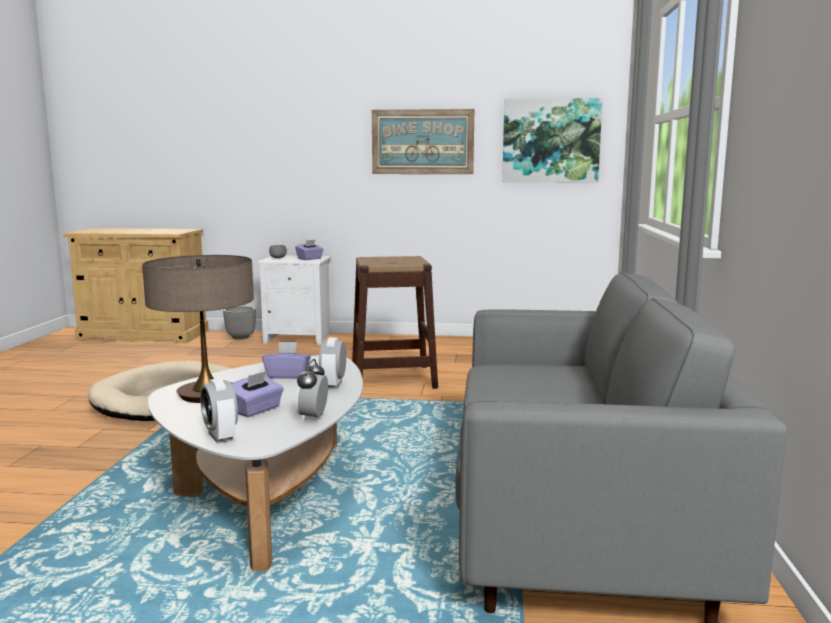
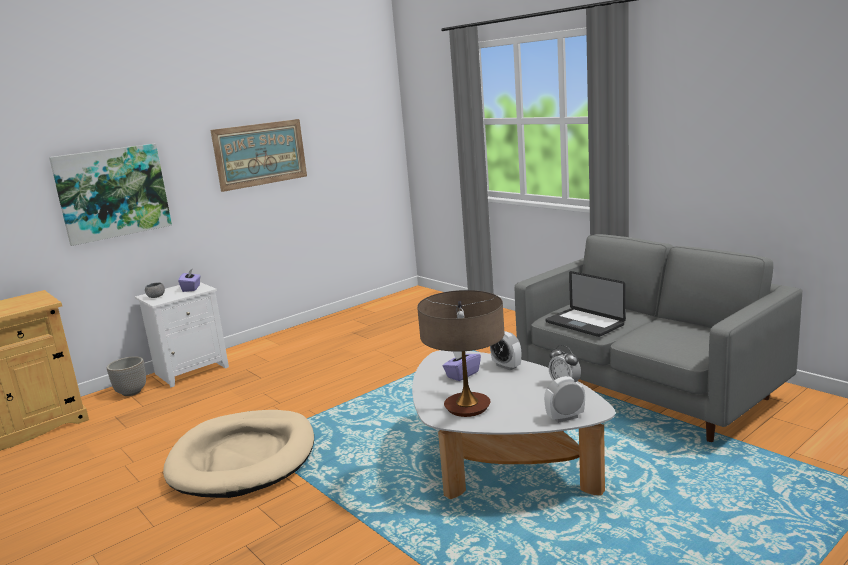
camera: 45 degrees left, 5 degrees up
alarm clock [200,378,238,444] -> alarm clock turned 150 degrees clockwise [544,376,585,423]
purple tissue box [232,371,284,417] -> none
brown stool [352,256,438,389] -> none
picture [502,98,602,182] -> picture moved to [49,144,172,246]
none -> laptop [545,271,626,337]

